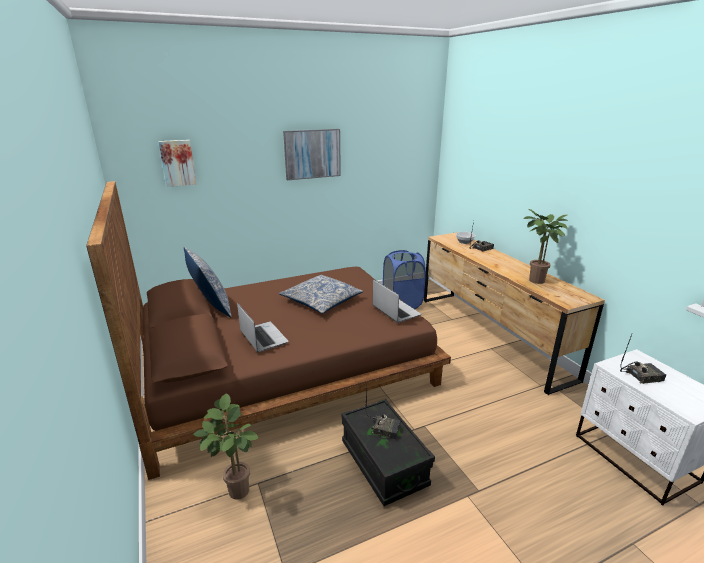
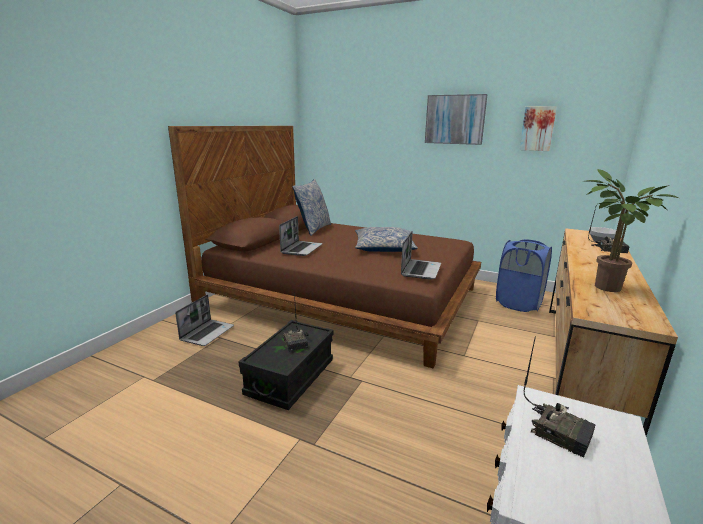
camera: 50 degrees right, 5 degrees down
picture [158,140,196,187] -> picture moved to [519,106,557,151]
potted plant [193,393,258,500] -> laptop [175,295,234,346]

